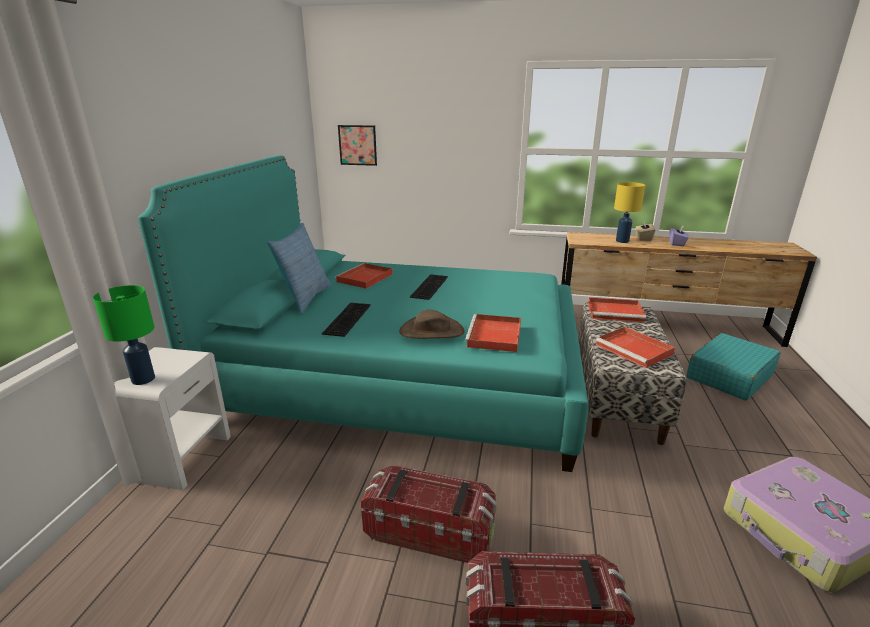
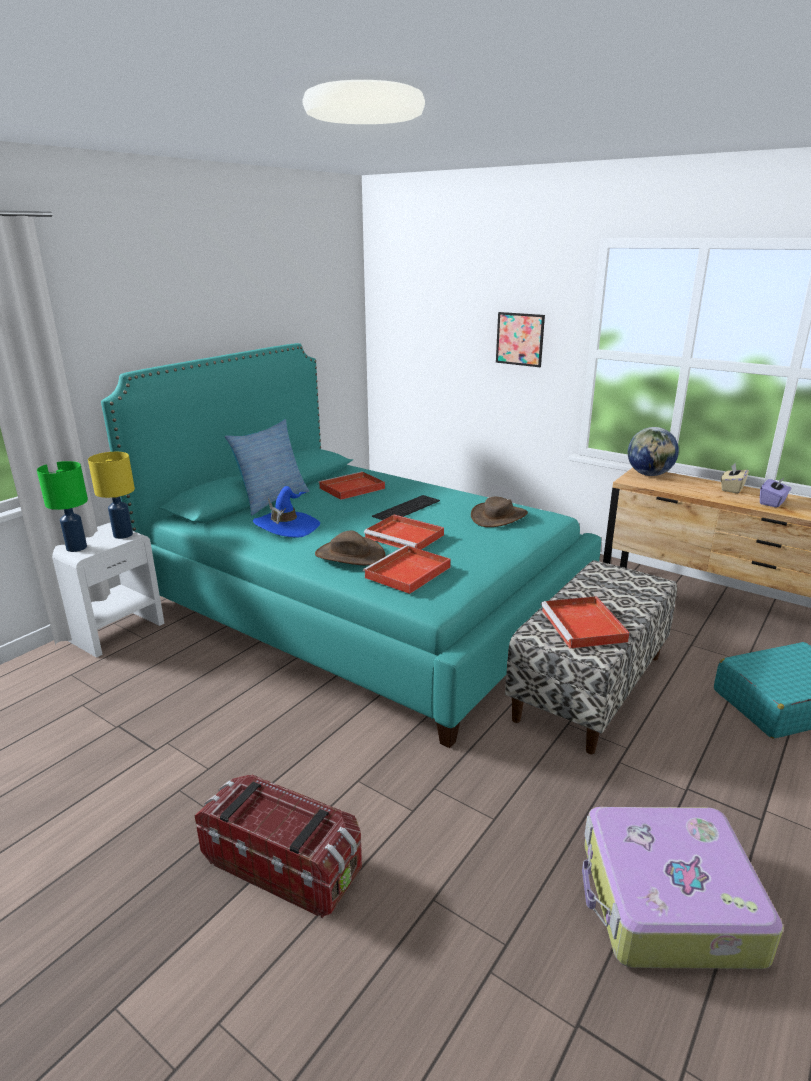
camera: 25 degrees right, 0 degrees up
keyboard [322,303,371,337] -> blue hat [253,486,320,537]
picture [338,125,377,166] -> picture moved to [496,312,545,367]
storage box [361,466,497,563] -> none
red tray [588,297,646,323] -> red tray moved to [364,515,444,550]
yellow table lamp [614,182,646,243] -> yellow table lamp moved to [88,452,135,539]
none -> brown hat [471,497,528,527]
none -> globe [628,427,679,476]

